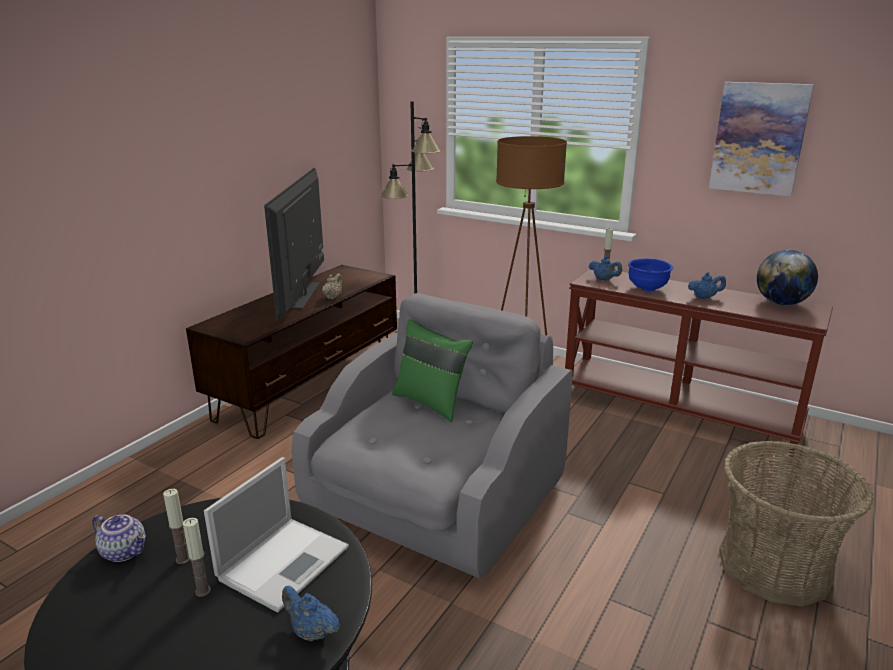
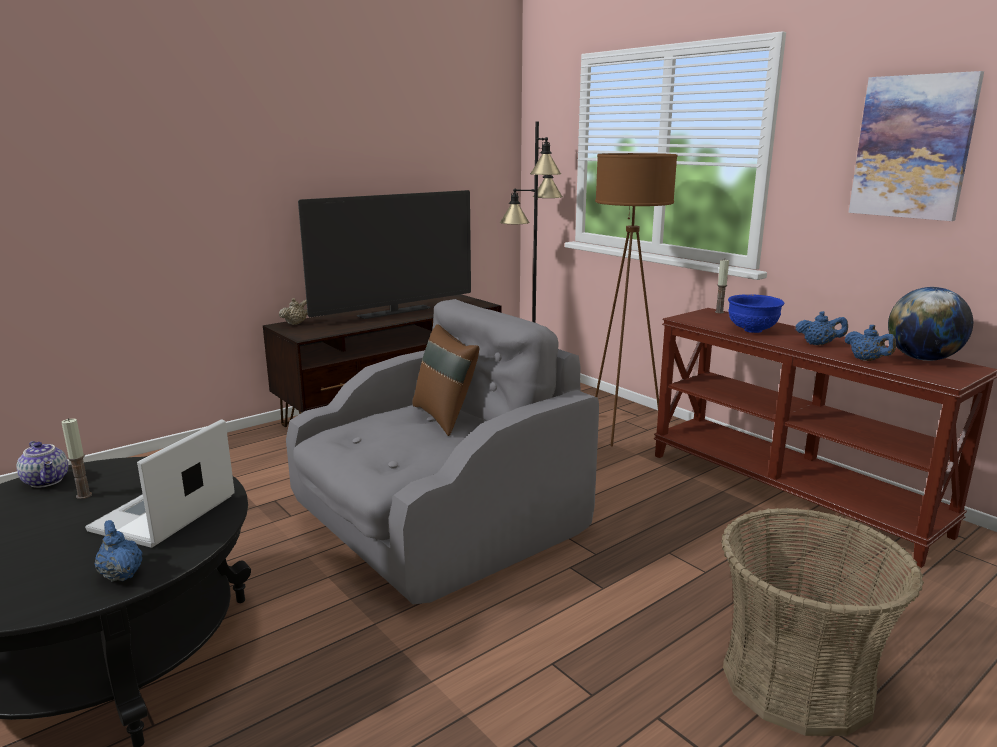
camera: 20 degrees right, 5 degrees down
candle [183,518,211,597] -> none
laptop [204,457,349,613] -> laptop turned 150 degrees clockwise [85,419,235,548]
television [264,168,324,320] -> television turned 150 degrees counterclockwise [298,190,471,319]
beige teapot [322,274,343,299] -> beige teapot moved to [279,298,308,325]
green pillow [392,319,473,422] -> brown pillow [413,324,479,436]
blue teapot [589,256,622,281] -> blue teapot moved to [844,325,896,361]

